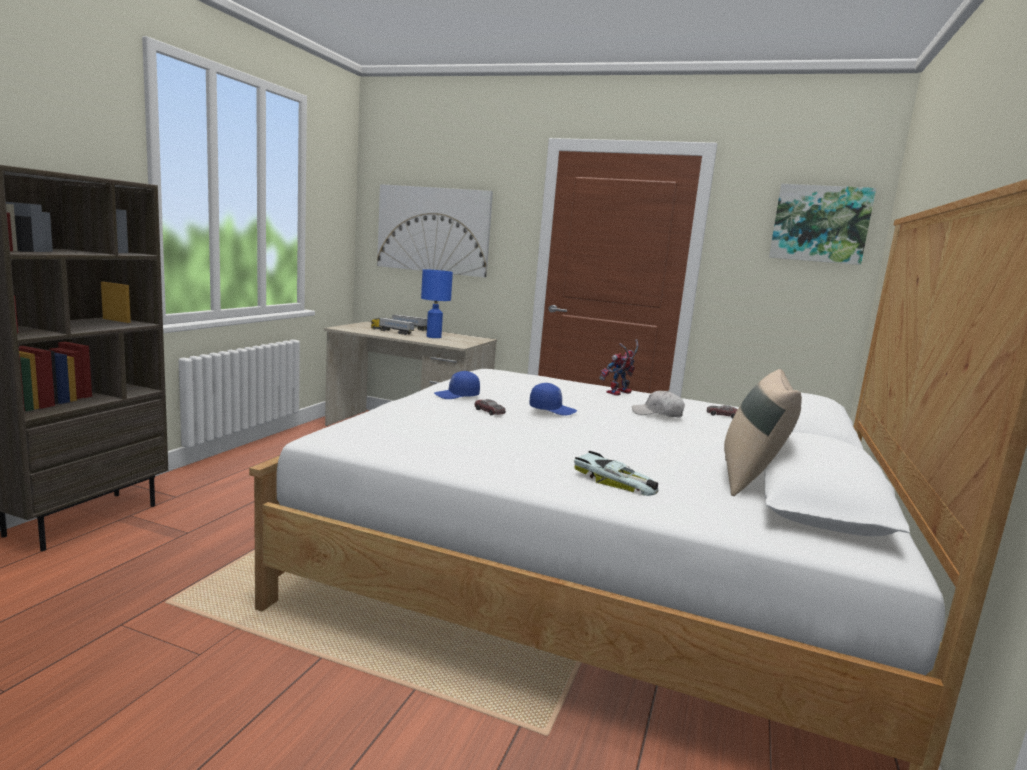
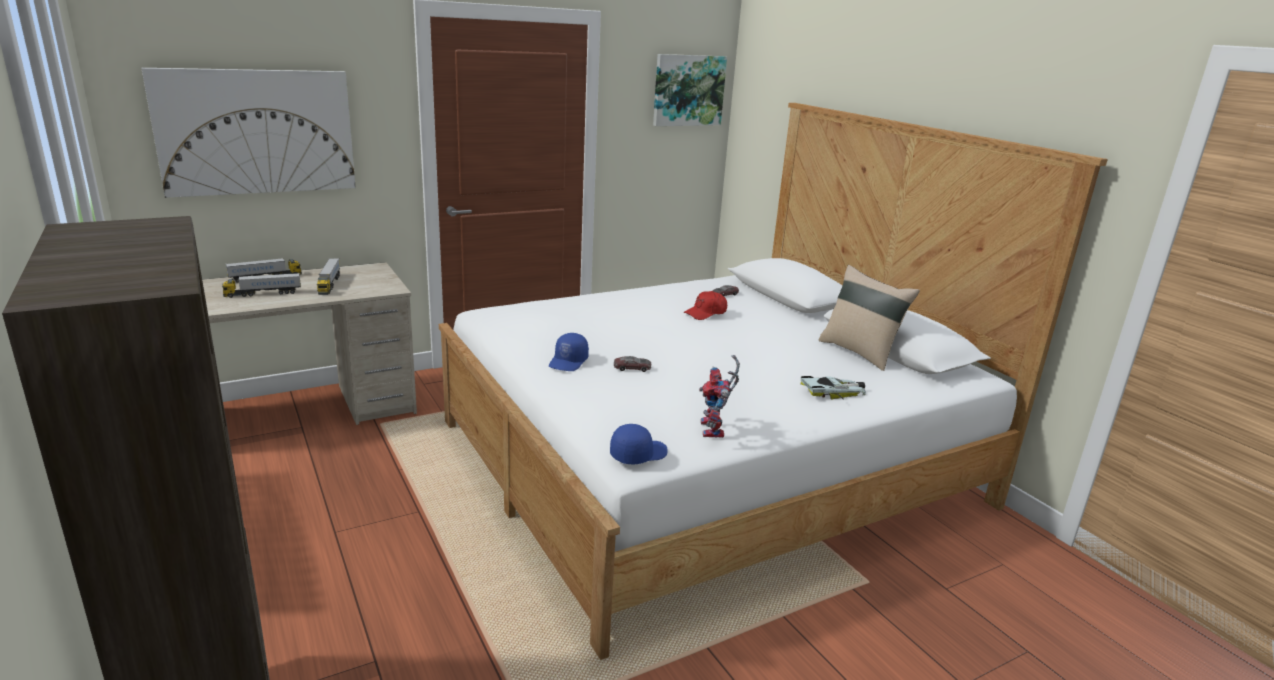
camera: 50 degrees left, 10 degrees up
blue table lamp [421,269,453,338] -> toy truck [317,258,340,295]
blue cap [529,383,577,416] -> blue cap moved to [610,424,668,464]
toy robot [599,339,639,396] -> toy robot moved to [699,355,740,438]
white cap [632,390,685,417] -> red cap [684,291,727,320]

